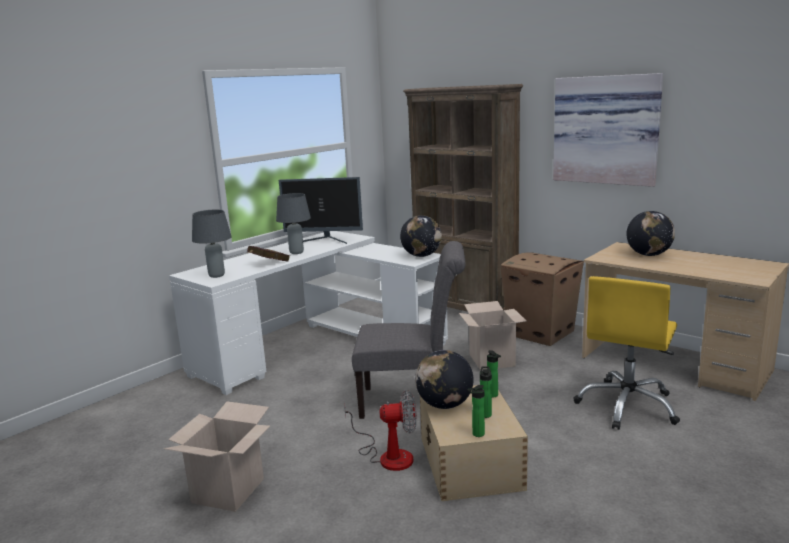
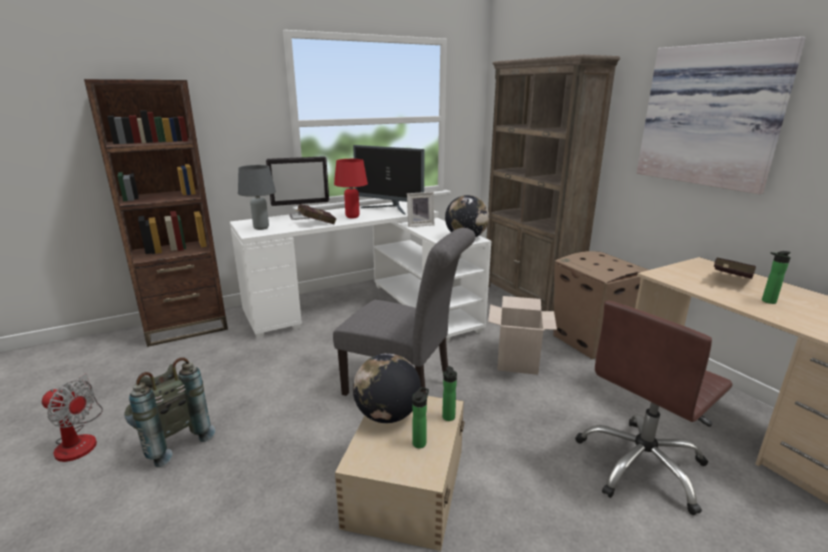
camera: 20 degrees right, 5 degrees up
cardboard box [164,401,270,512] -> grey backpack [124,357,215,467]
grey table lamp [276,193,311,254] -> red table lamp [334,159,368,218]
fan [344,390,416,471] -> fan moved to [42,373,103,462]
bottle [467,385,485,437] -> bottle moved to [762,251,791,304]
yellow office chair [574,276,680,430] -> brown office chair [576,300,733,515]
globe [626,211,675,256] -> red book [714,257,756,279]
none -> brown bookcase [84,79,228,347]
none -> monitor [266,156,329,220]
none -> picture frame [407,192,434,227]

